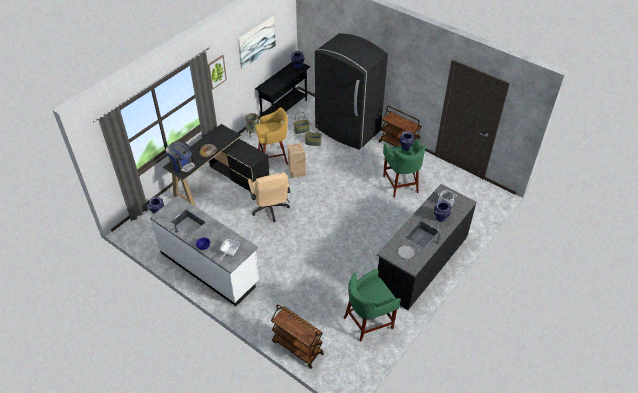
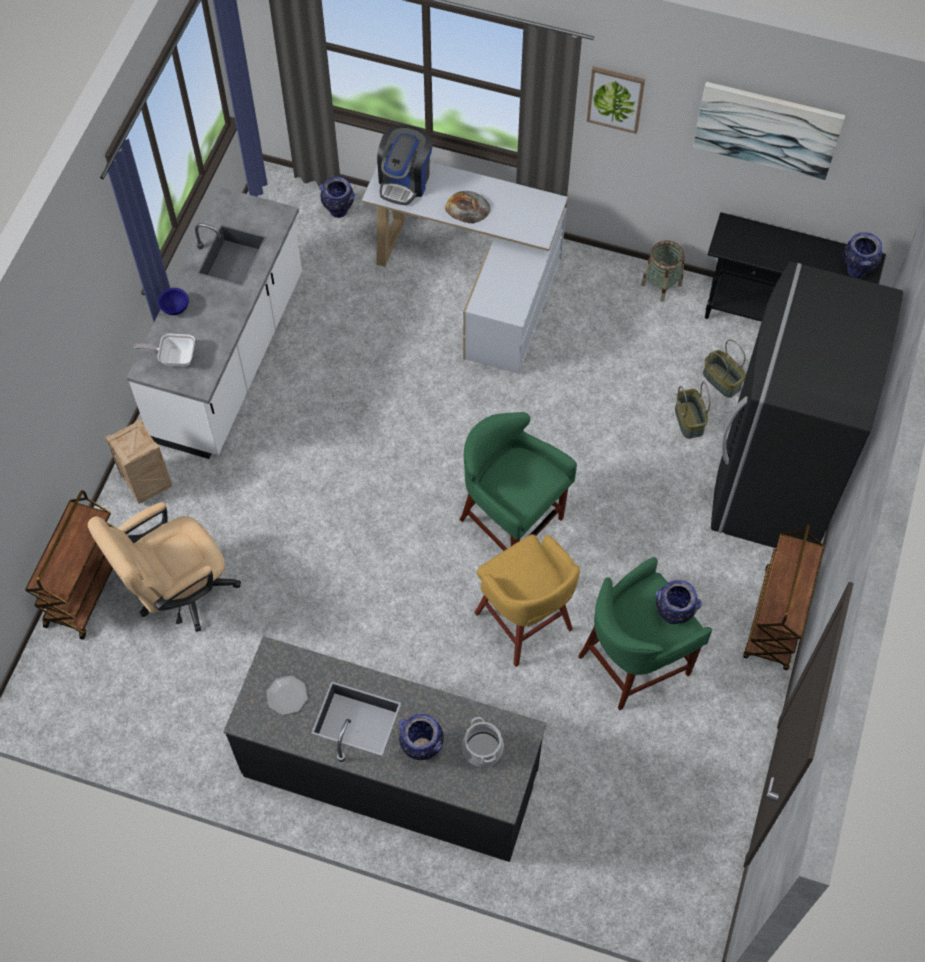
camera: 70 degrees right, 15 degrees up
black desk [163,124,269,206] -> white desk [362,162,568,374]
beige office chair [248,172,291,222] -> beige office chair moved to [87,502,241,632]
yellow stool [255,107,288,165] -> yellow stool moved to [475,534,580,667]
crate [287,143,306,178] -> crate moved to [105,418,172,504]
green stool [344,269,401,342] -> green stool moved to [460,412,577,551]

